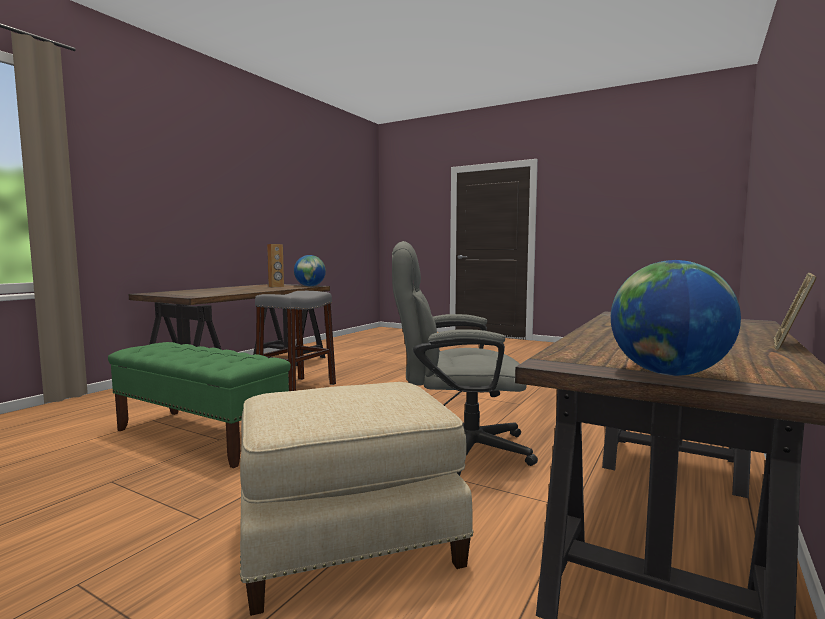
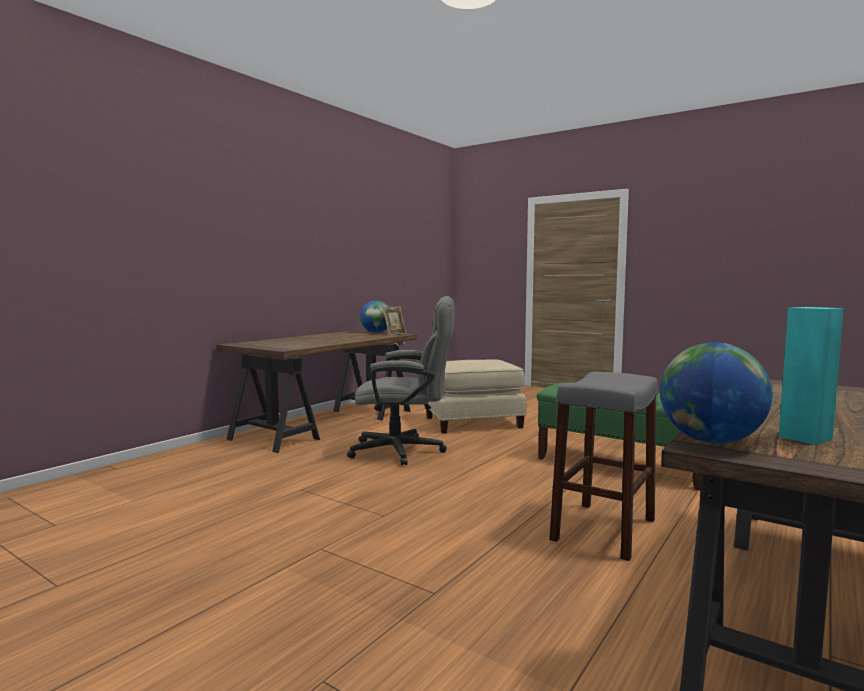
camera: 175 degrees left, 0 degrees up
brown speaker [267,244,284,288] -> turquoise speaker [779,307,844,445]
picture frame [774,273,816,350] -> picture frame moved to [383,307,406,335]

